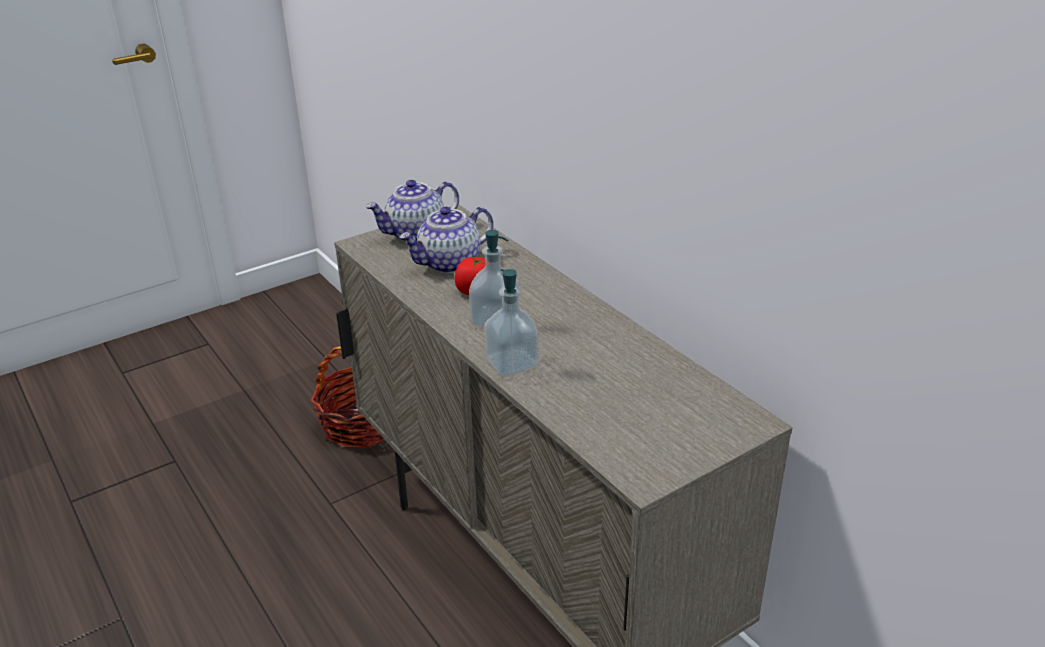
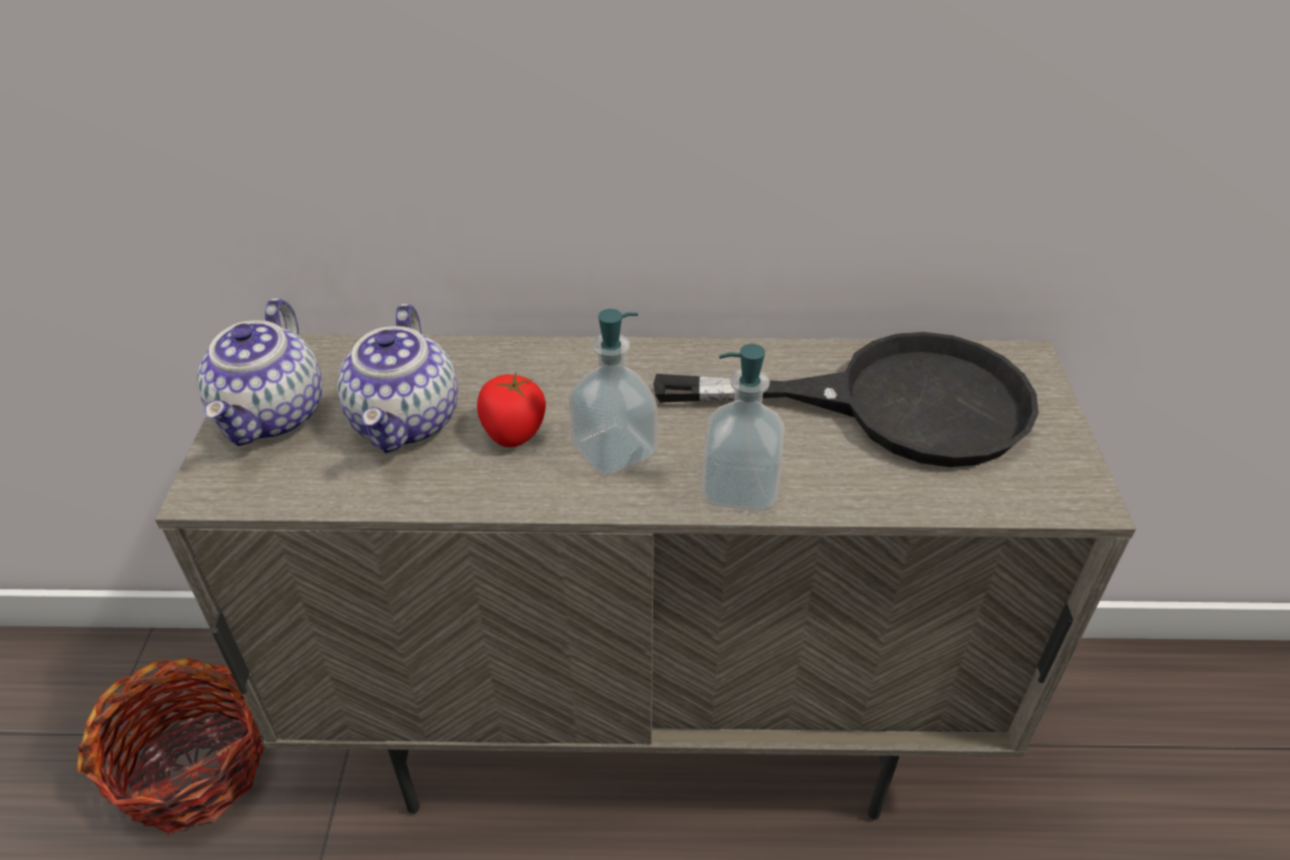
camera: 55 degrees left, 10 degrees up
none -> black frying pan [653,332,1039,467]

